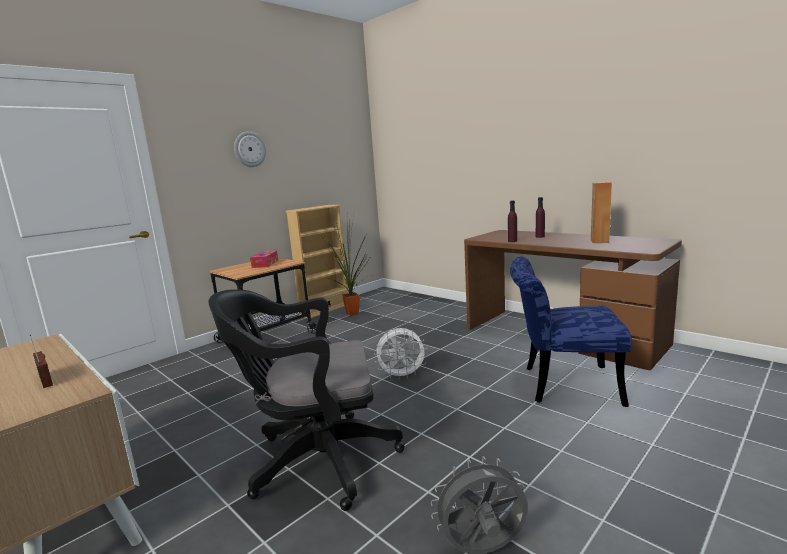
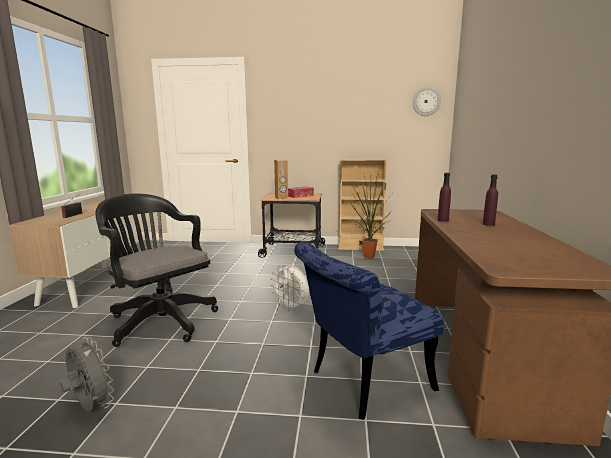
camera: 50 degrees right, 0 degrees up
wall clock [234,131,266,167] -> wall clock moved to [413,87,441,116]
blue chair [510,256,632,407] -> blue chair turned 90 degrees counterclockwise [294,241,444,420]
brown speaker [591,182,612,243] -> brown speaker moved to [274,160,288,199]

